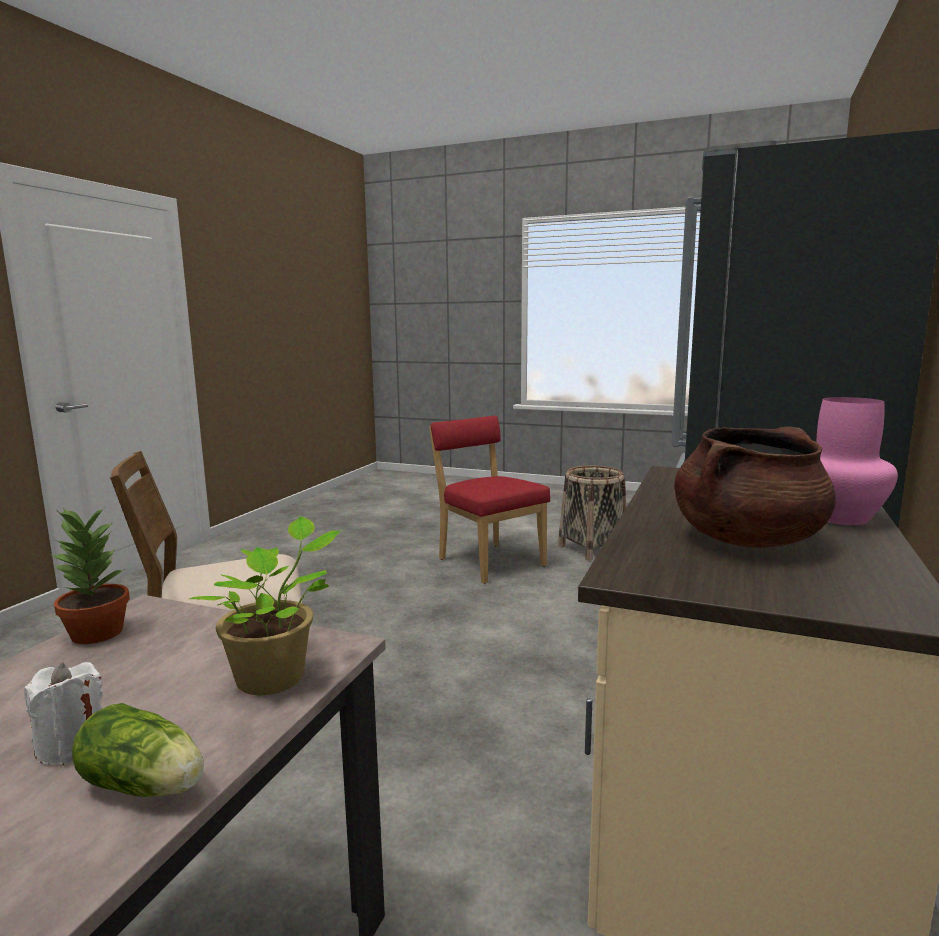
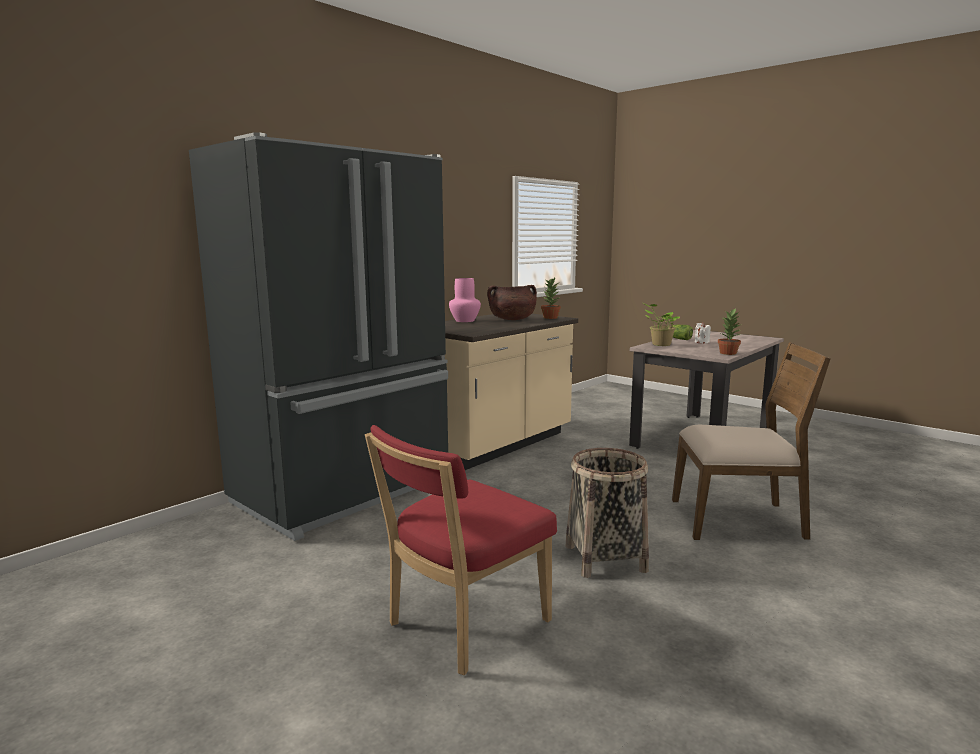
camera: 160 degrees left, 0 degrees up
red chair [429,416,550,584] -> red chair turned 60 degrees clockwise [365,425,557,675]
basket [558,466,626,561] -> basket moved to [566,448,649,578]
none -> potted plant [541,278,561,319]

